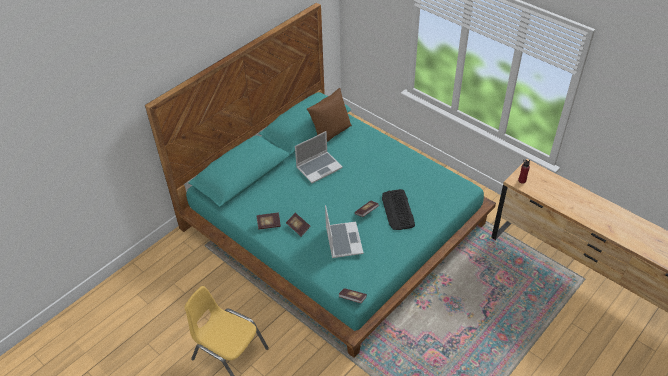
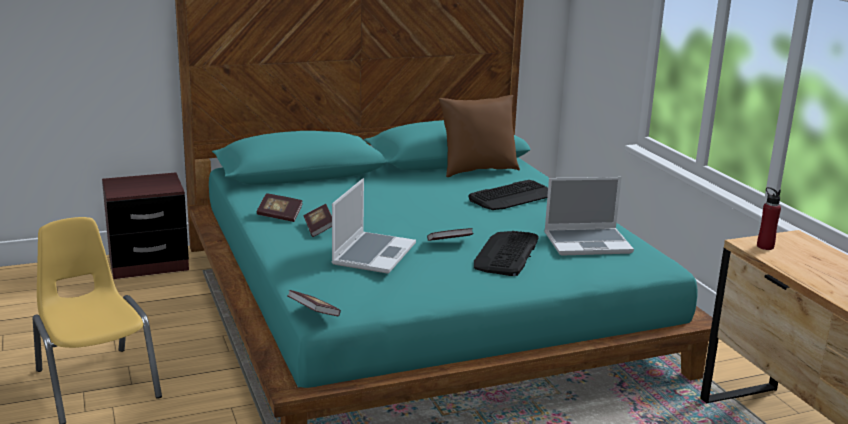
camera: 25 degrees right, 25 degrees down
laptop [295,131,343,183] -> laptop moved to [544,177,634,256]
none -> brown nightstand [102,172,189,279]
none -> keyboard [468,180,548,210]

